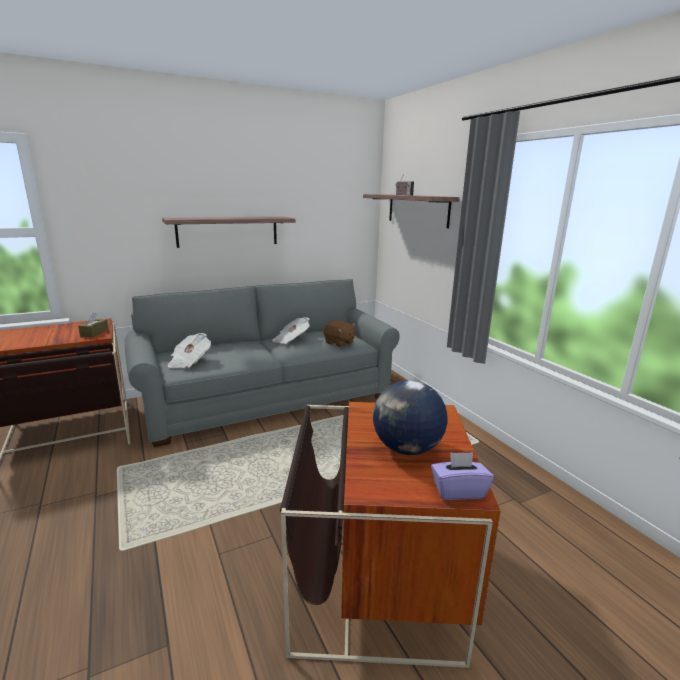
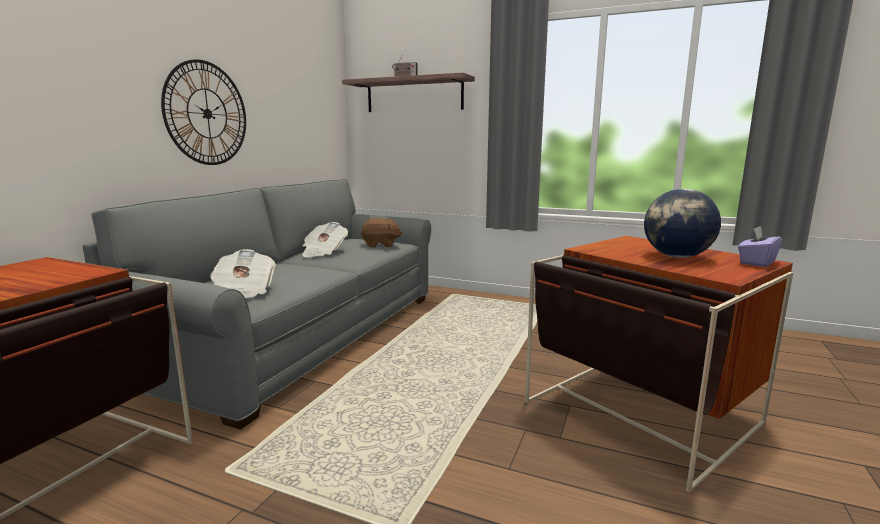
camera: 40 degrees left, 5 degrees down
brown tissue box [78,312,109,337] -> none
shelf [162,217,295,248] -> wall clock [161,59,246,165]

